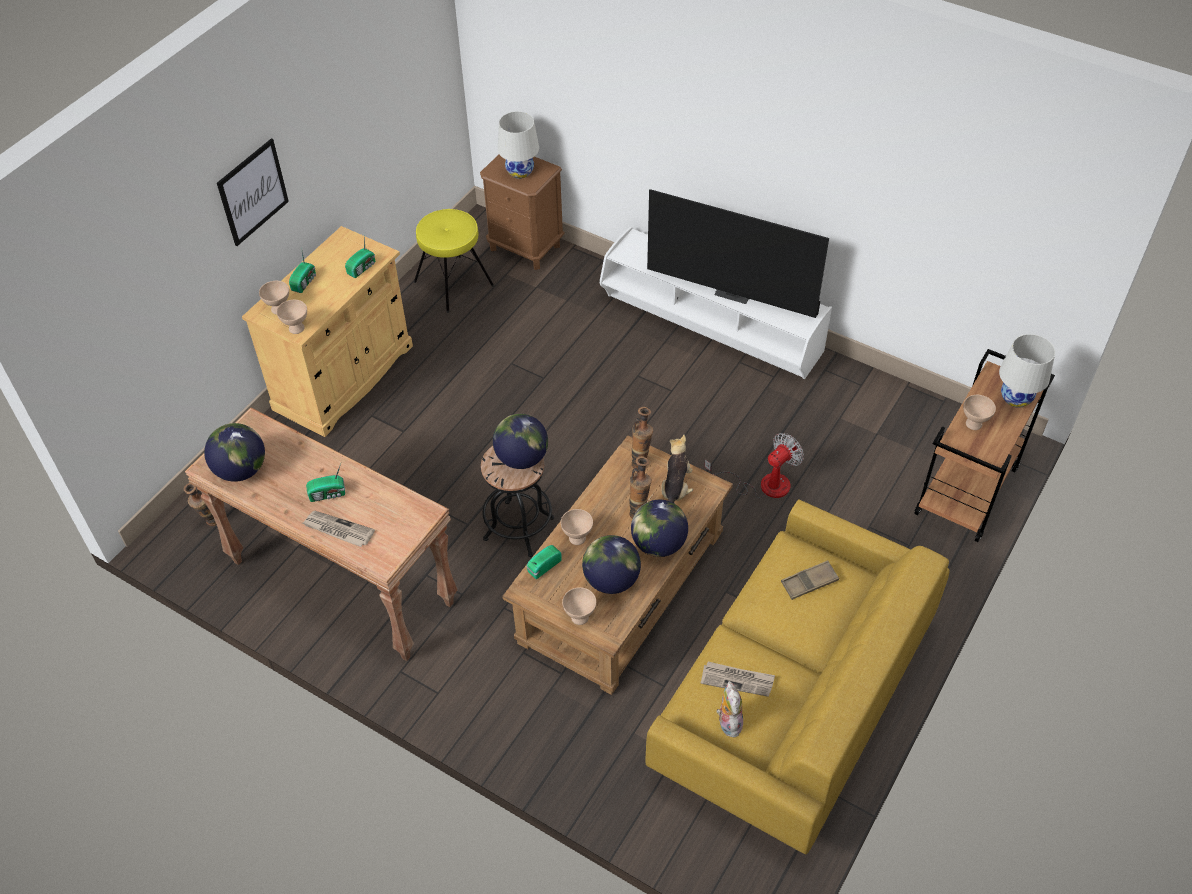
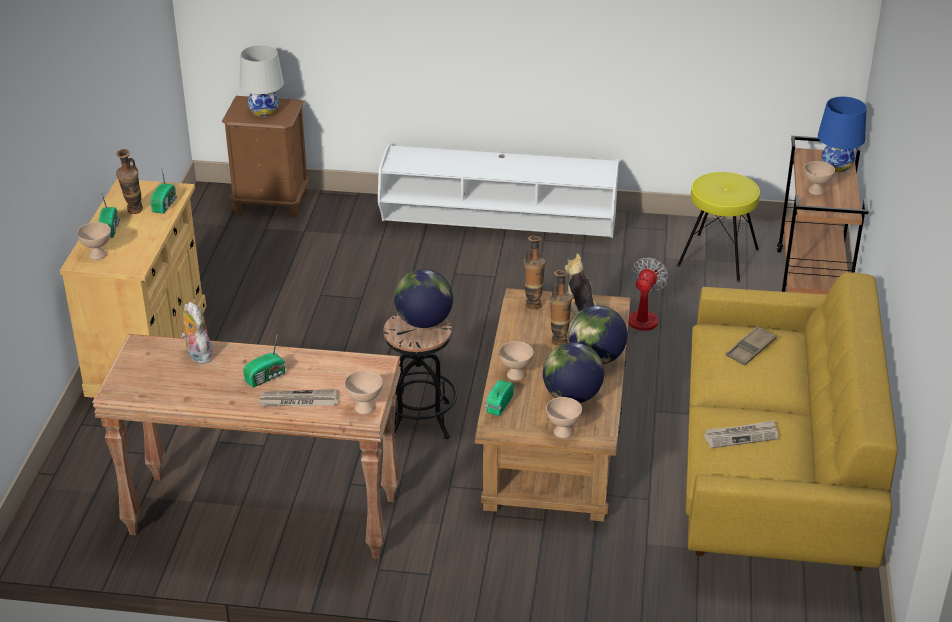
camera: 25 degrees left, 15 degrees down
vase [184,483,217,526] -> vase moved to [116,149,143,214]
globe [204,423,265,482] -> none
picture [217,138,289,246] -> none
beige bowl [277,300,307,334] -> beige bowl moved to [344,371,383,414]
yellow stool [414,209,494,313] -> yellow stool moved to [677,172,760,282]
television [647,189,829,318] -> none
plush toy [716,681,743,737] -> plush toy moved to [181,302,215,364]
white table lamp [999,334,1055,408] -> blue table lamp [818,96,866,172]

